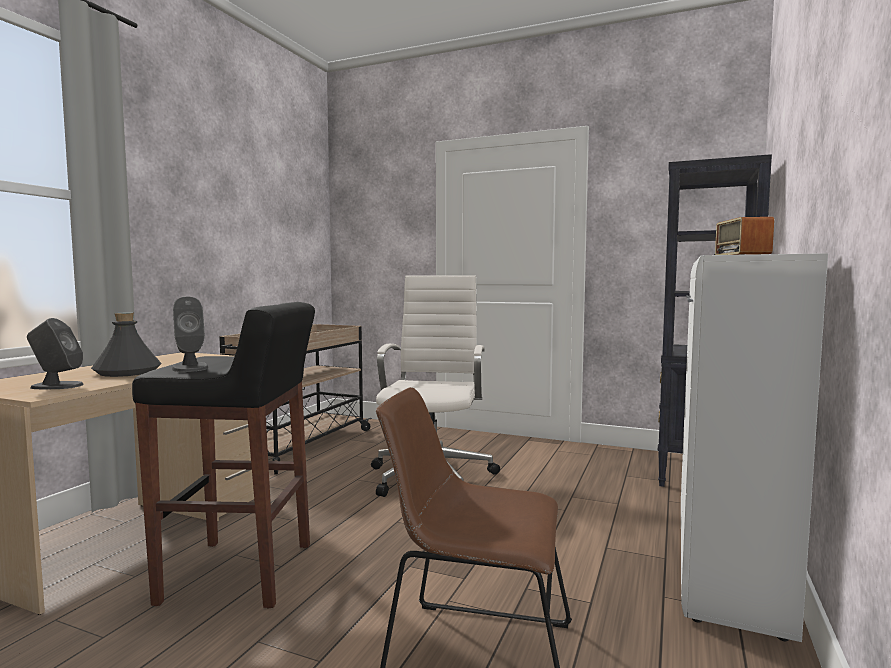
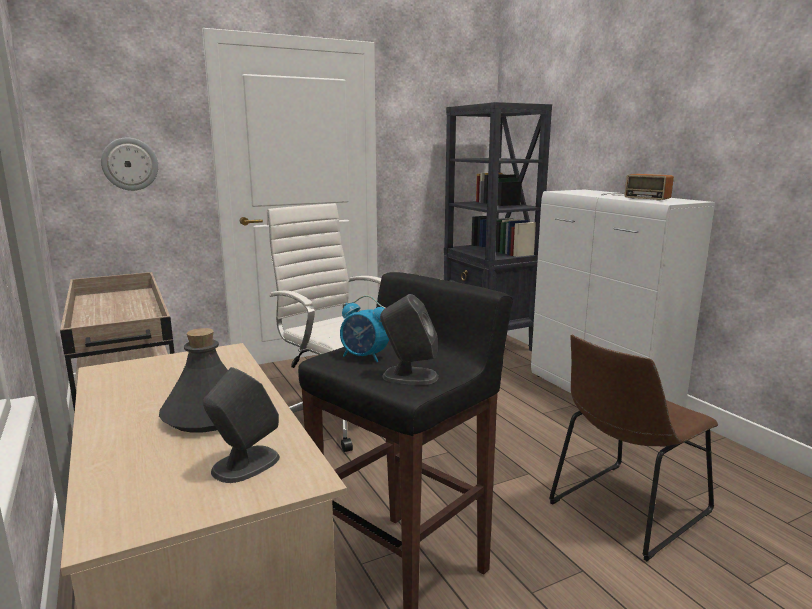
camera: 50 degrees left, 10 degrees up
none -> wall clock [101,138,158,191]
none -> alarm clock [340,295,389,362]

